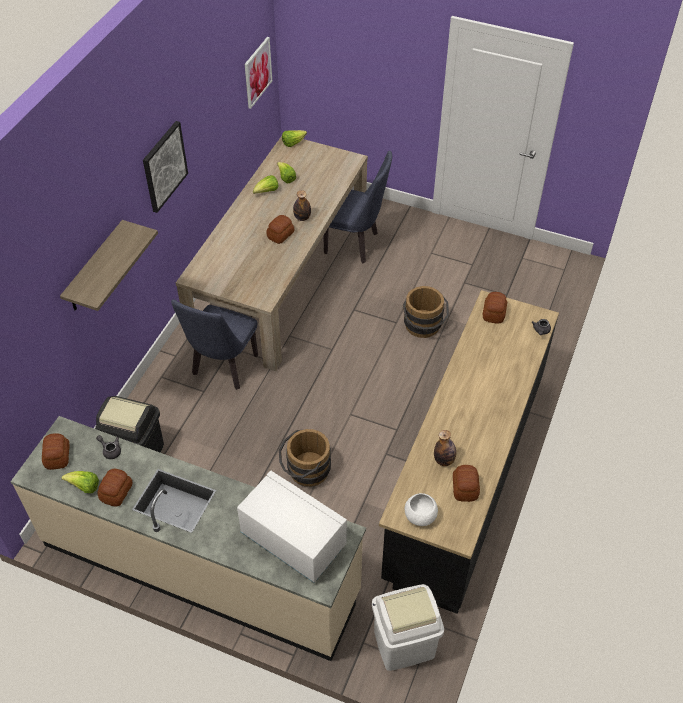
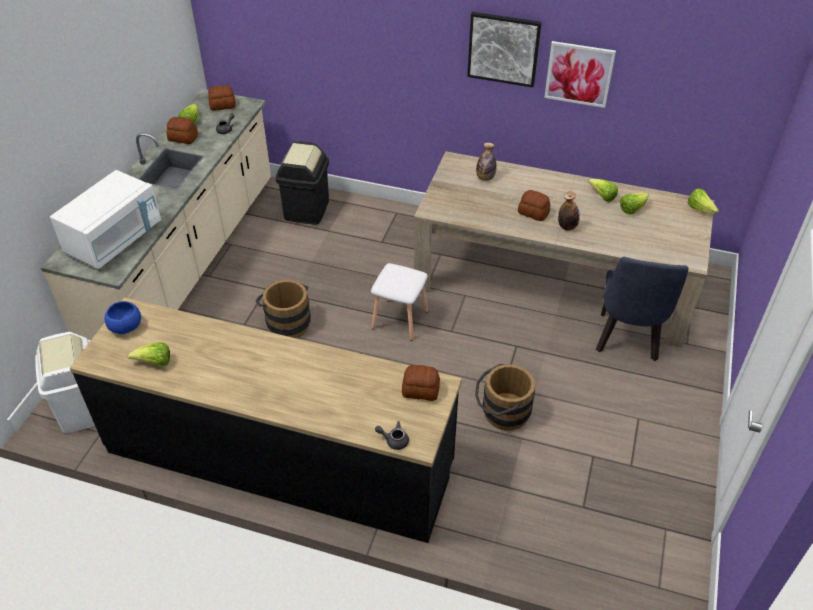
camera: 85 degrees right, 5 degrees down
shelf [60,220,158,311] -> none
blue chair [171,299,258,390] -> none
picture [245,37,272,109] -> picture moved to [544,41,616,108]
white bowl [405,493,438,526] -> blue bowl [105,301,141,334]
bottle [434,430,456,466] -> bottle moved to [476,143,497,181]
bread [453,465,480,502] -> lettuce [127,342,170,366]
none -> white stool [371,263,428,341]

